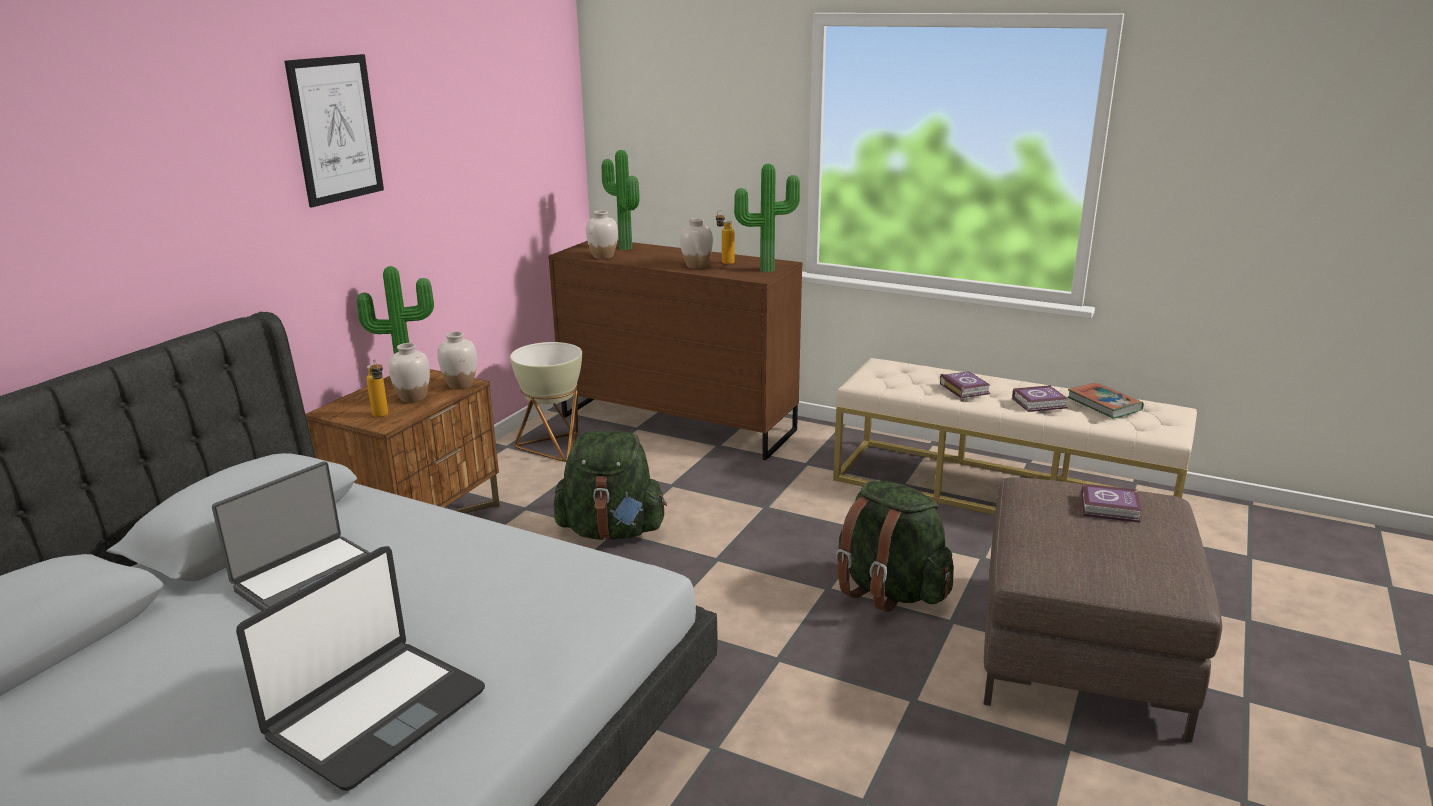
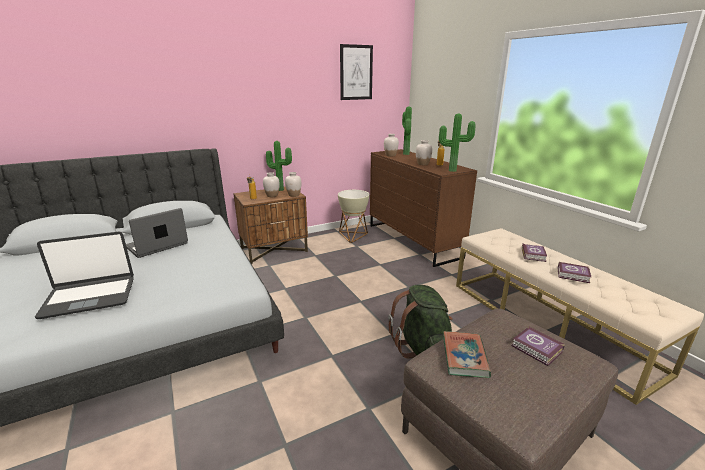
camera: 35 degrees right, 0 degrees up
laptop [212,461,371,611] -> laptop turned 150 degrees clockwise [126,208,188,258]
picture [284,54,384,207] -> picture moved to [340,44,373,100]
green backpack [554,431,667,540] -> none
book [1068,383,1144,418] -> book moved to [443,331,491,378]

